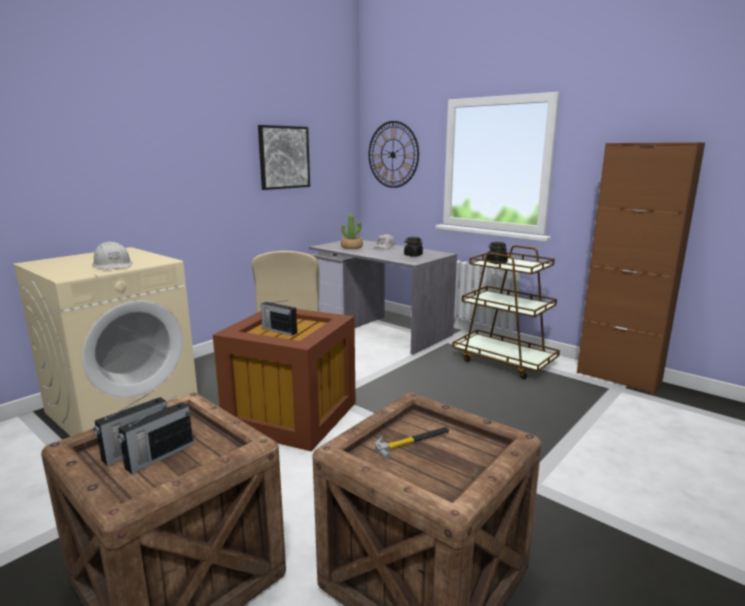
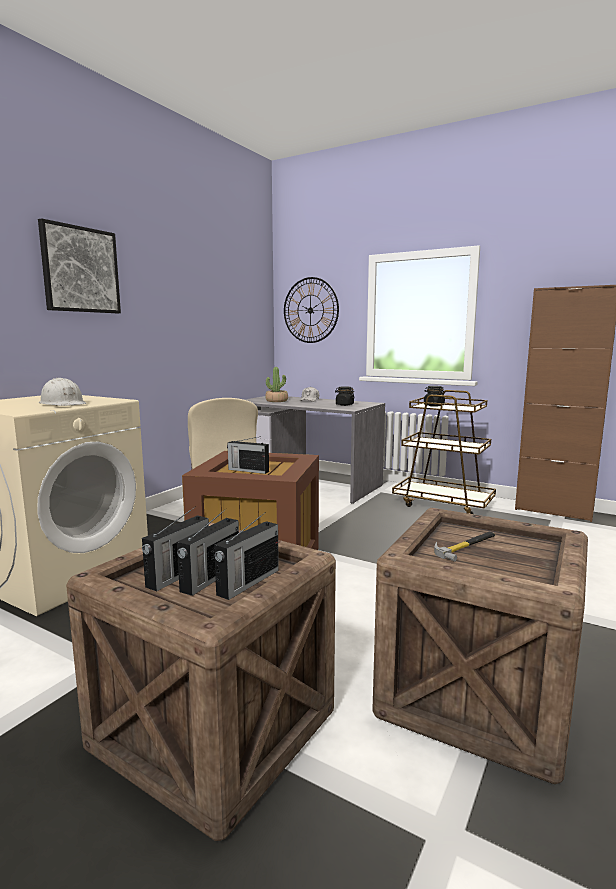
camera: 10 degrees left, 5 degrees down
picture [258,125,310,190] -> picture moved to [38,218,121,313]
none -> radio [214,512,279,600]

